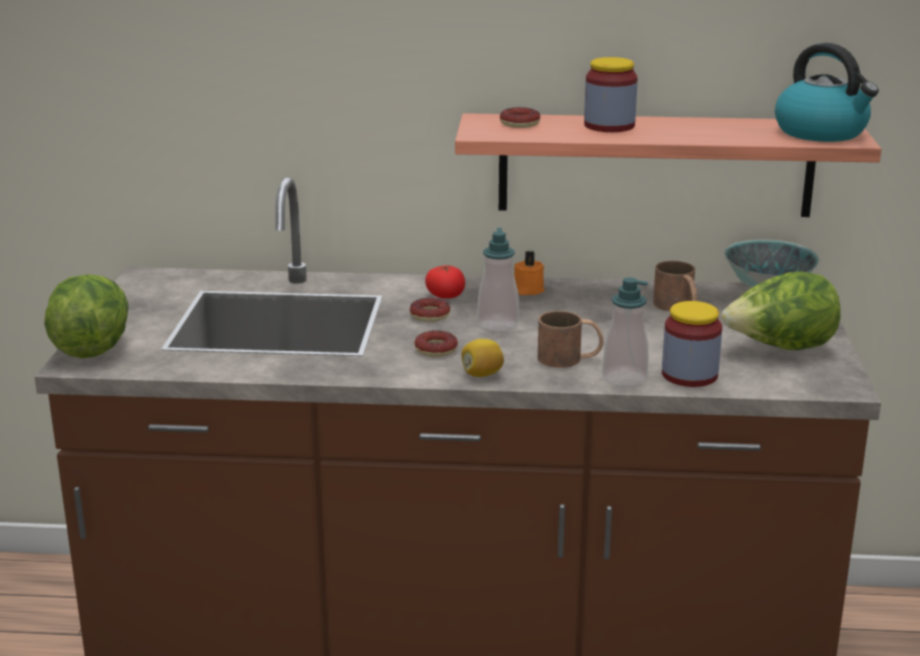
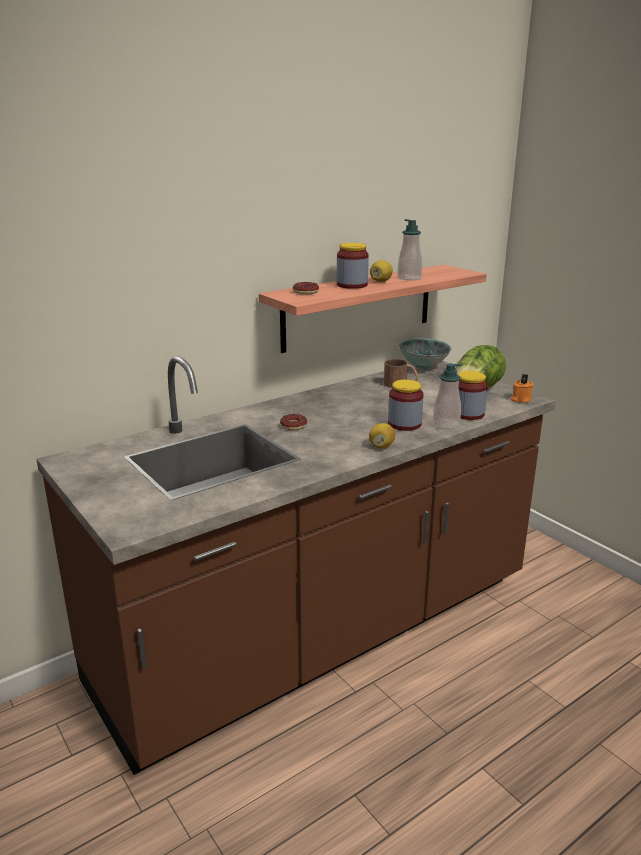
camera: 40 degrees left, 0 degrees up
lettuce [44,274,129,359] -> none
donut [414,331,458,357] -> none
tomato [425,265,465,299] -> none
soap dispenser [477,228,519,332] -> soap dispenser moved to [397,219,422,281]
orange candle [514,251,545,295] -> orange candle moved to [511,374,534,403]
brown mug [538,311,604,368] -> jar [388,380,424,431]
kettle [775,43,879,142] -> none
none -> lemon [370,260,393,282]

